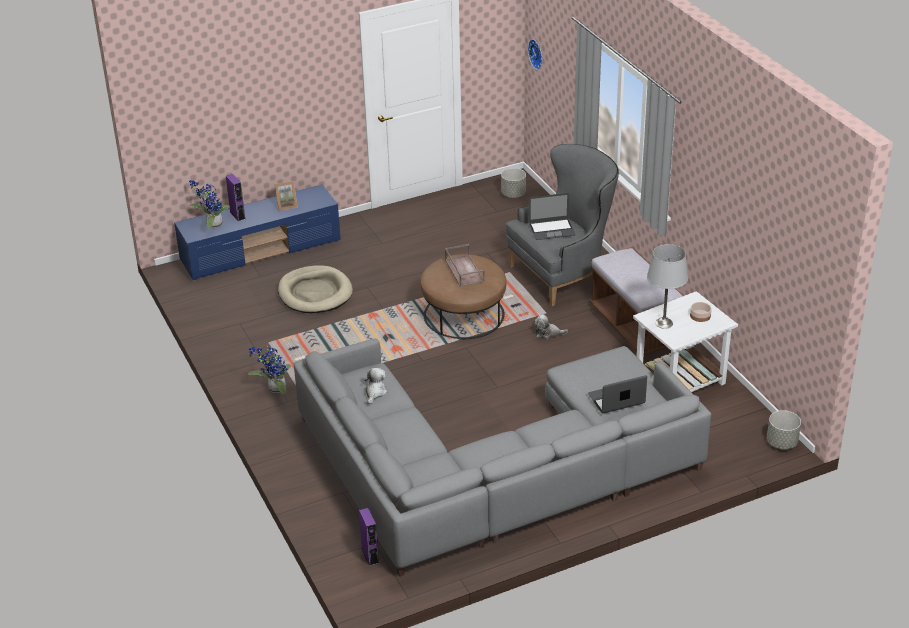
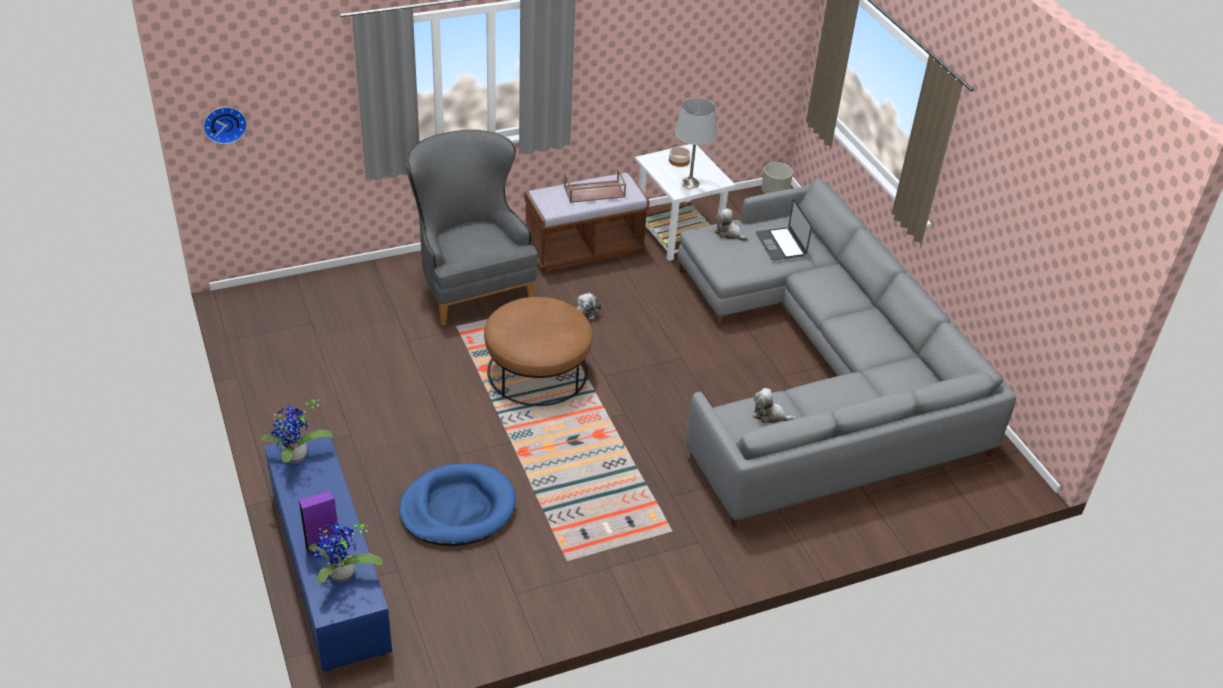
camera: 90 degrees left, 5 degrees up
potted plant [248,345,291,394] -> potted plant moved to [260,400,333,463]
picture frame [275,181,298,211] -> none
beige dog bed [278,265,353,313] -> blue dog bed [399,463,516,546]
purple speaker [359,508,379,566] -> none
brown tray [445,244,485,287] -> brown tray moved to [564,168,626,203]
grey planter [501,168,526,198] -> none
laptop [529,193,576,240] -> none
none -> plush toy [714,208,748,241]

